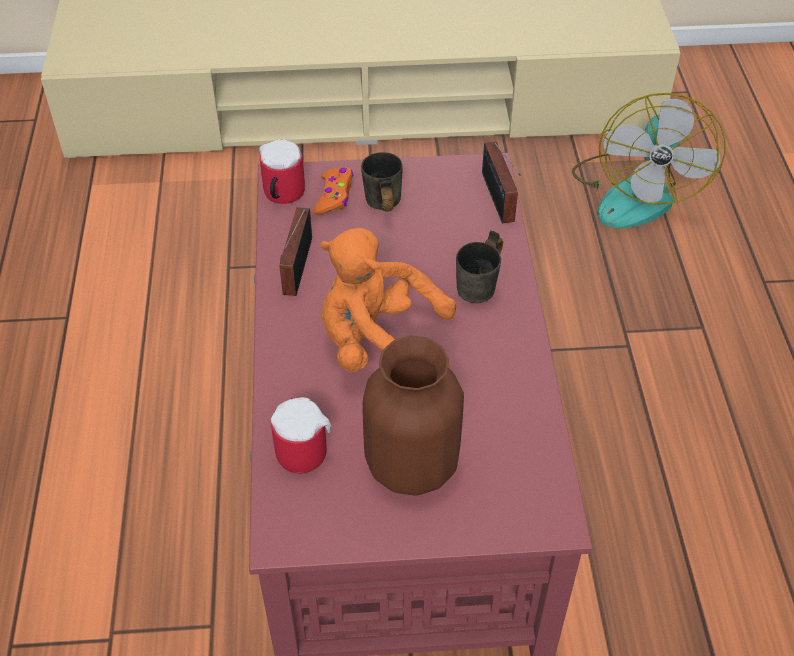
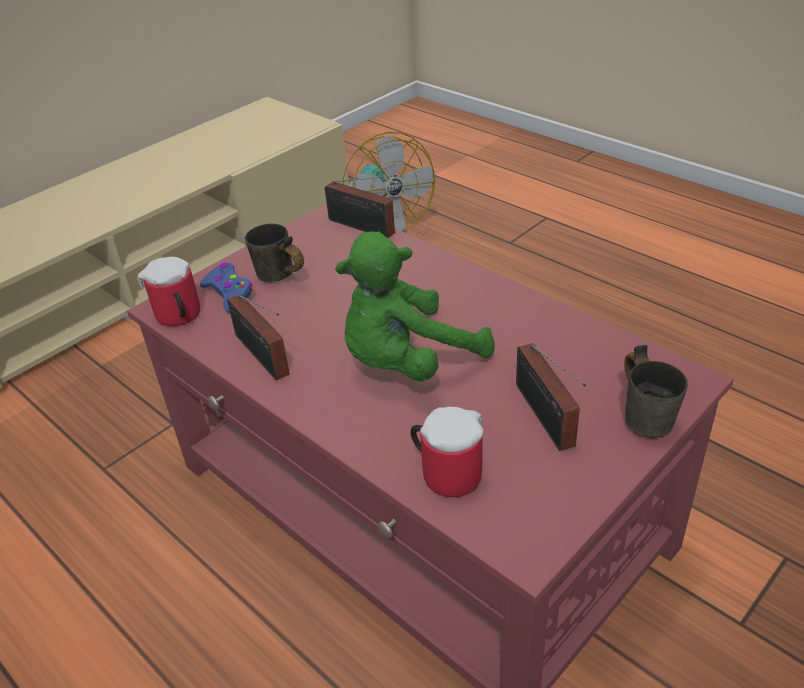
camera: 40 degrees left, 10 degrees down
orange game controller [314,167,353,215] -> blue game controller [200,263,252,313]
orange plush toy [320,228,456,372] -> green plush toy [335,231,495,382]
brown vase [362,336,464,496] -> radio [516,343,586,451]
grey mug [456,230,503,303] -> grey mug moved to [624,345,688,438]

